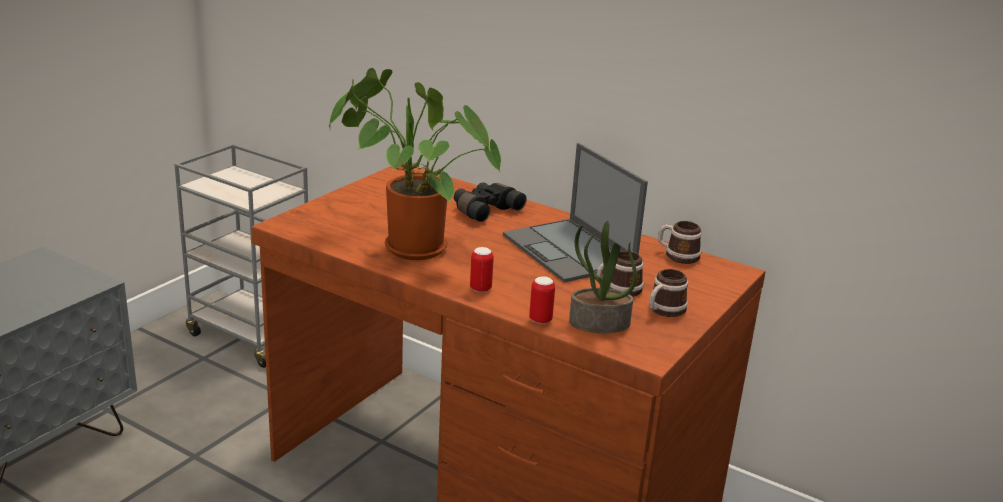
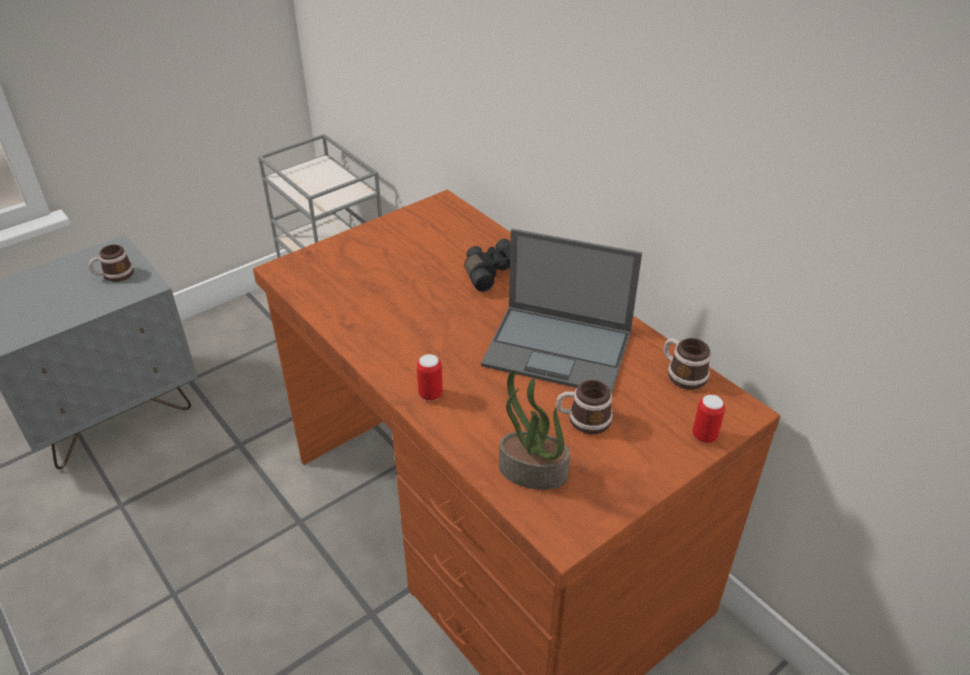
camera: 20 degrees right, 15 degrees up
potted plant [329,68,501,260] -> none
laptop [503,143,648,283] -> laptop turned 60 degrees counterclockwise [481,229,642,394]
can [529,276,555,324] -> can moved to [692,395,725,443]
mug [649,269,688,317] -> mug moved to [88,244,134,282]

